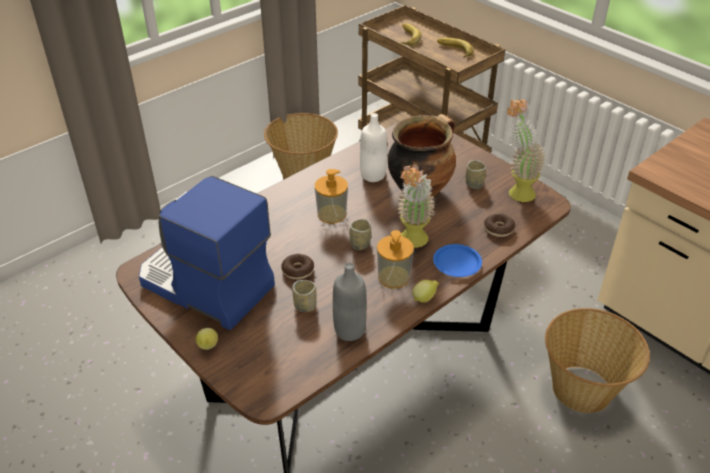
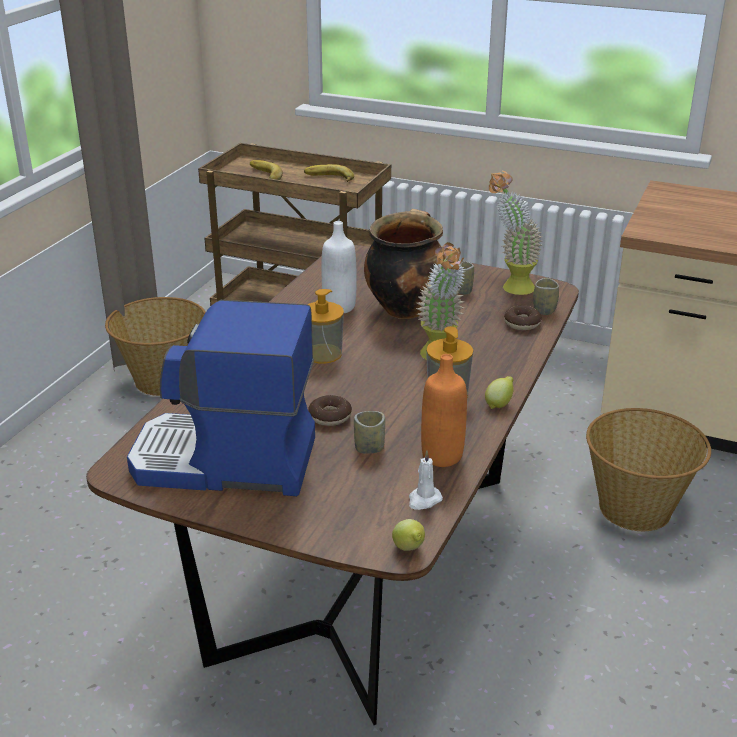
camera: 25 degrees left, 10 degrees down
lemon [196,328,218,350] -> lemon moved to [392,519,425,551]
grey bottle [333,263,367,341] -> orange bottle [421,354,467,467]
cup [350,219,371,250] -> cup moved to [533,278,559,315]
blue plate [433,244,482,277] -> none
none -> white candle [409,450,443,510]

